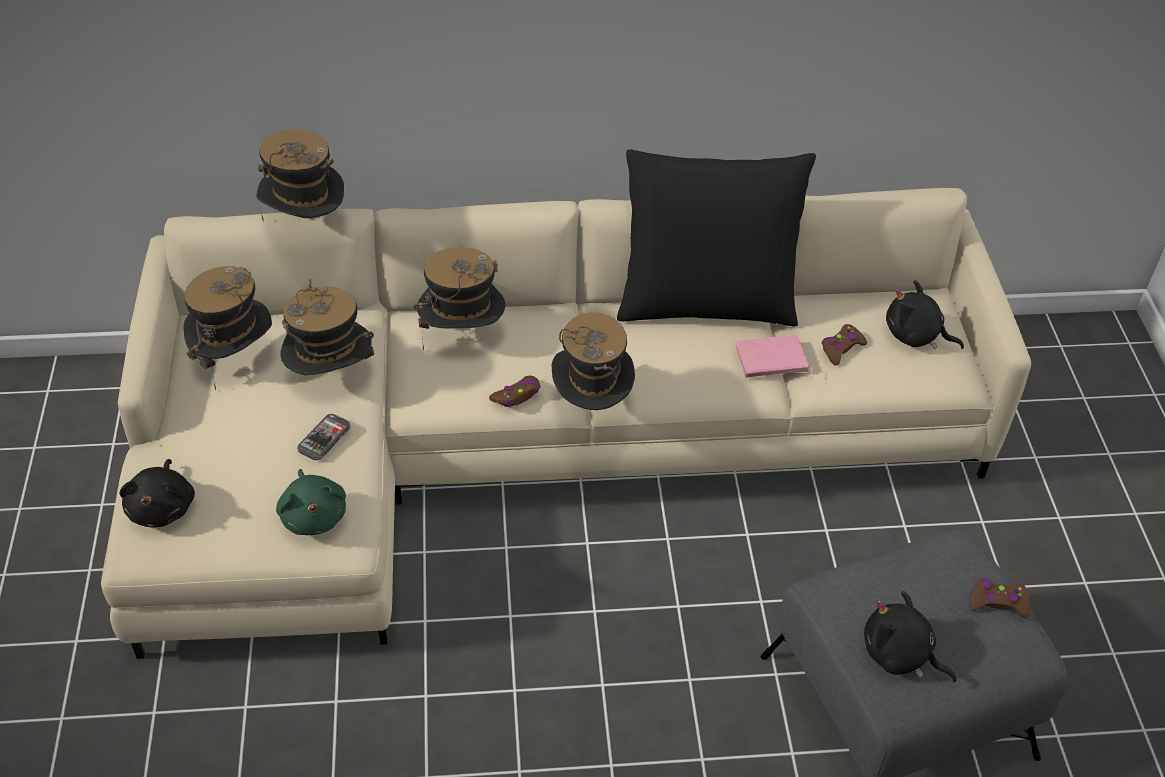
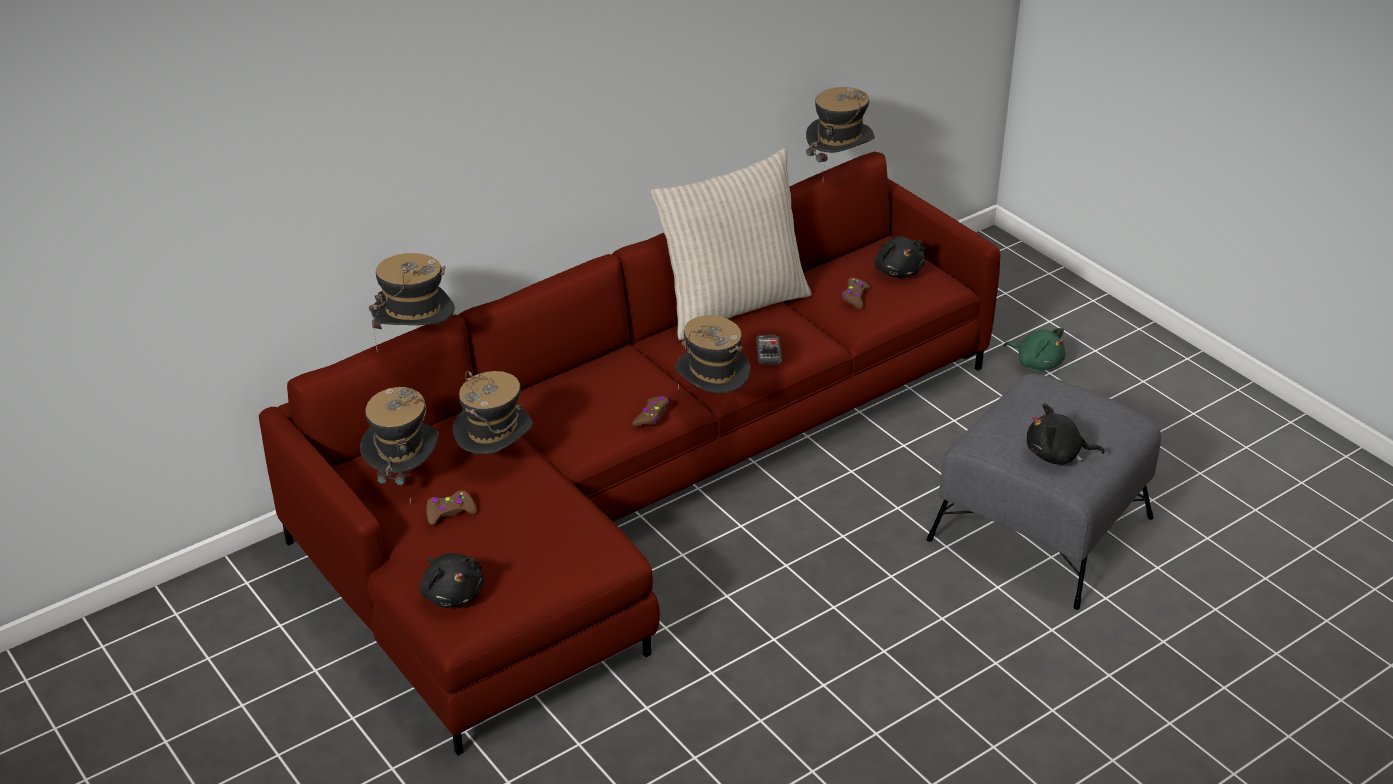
camera: 30 degrees left, 10 degrees down
beige sofa [101,188,1031,659] -> red sofa [259,152,1000,756]
green plush toy [276,469,346,535] -> green plush toy moved to [1004,328,1065,370]
phone [297,414,351,460] -> phone moved to [756,335,782,365]
hat [413,247,505,351] -> hat moved to [806,87,875,181]
black pillow [617,150,816,326] -> beige pillow [651,148,812,340]
pink book [735,335,812,378] -> none
black plush toy [886,280,964,349] -> black plush toy turned 105 degrees counterclockwise [874,236,925,278]
brown game controller [969,578,1031,618] -> brown game controller moved to [426,490,477,525]

